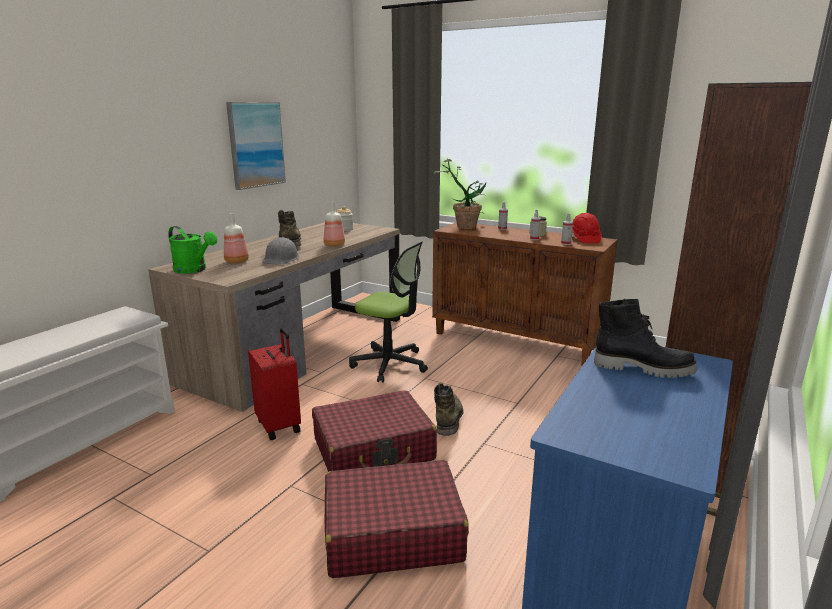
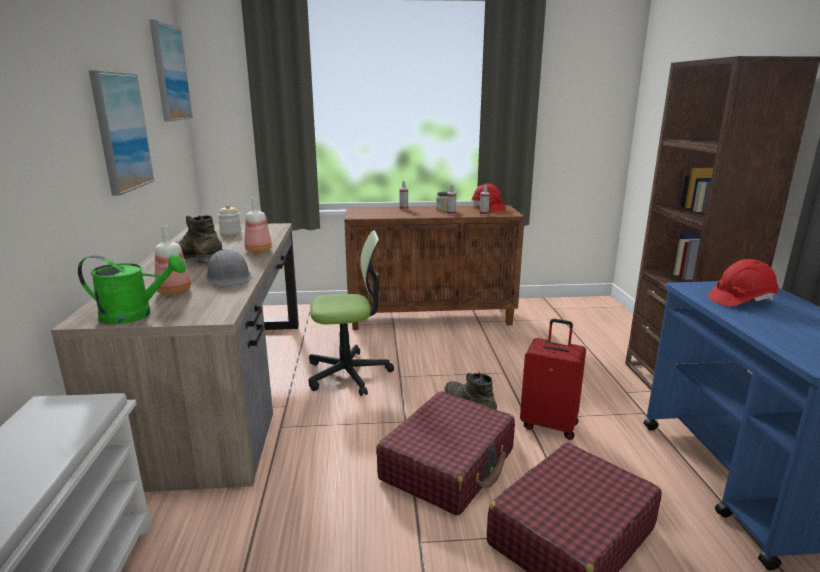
camera: 35 degrees left, 0 degrees up
red suitcase [248,328,301,440] -> red suitcase moved to [520,319,586,440]
potted plant [434,159,486,229] -> none
black boot [594,299,697,378] -> red hard hat [708,259,779,306]
none -> picture [149,20,193,121]

